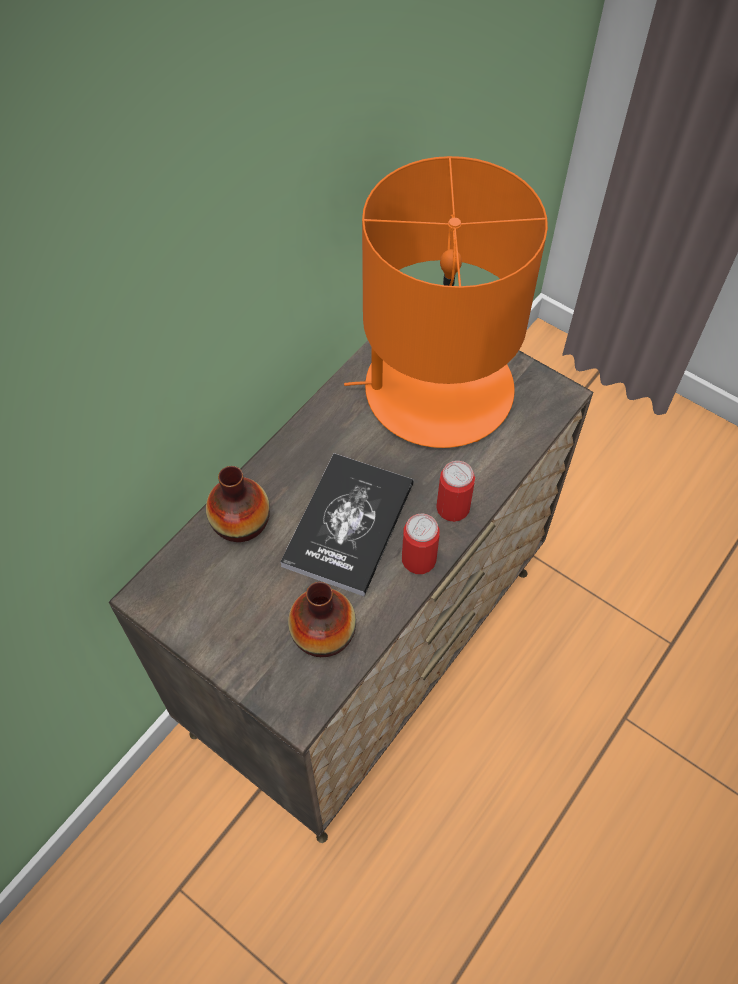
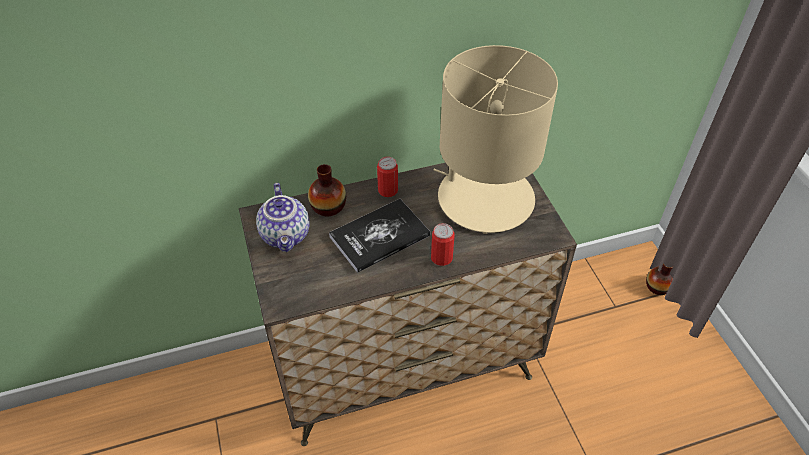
camera: 35 degrees right, 10 degrees down
vase [288,582,356,657] -> vase moved to [646,264,673,295]
orange table lamp [344,156,548,448] -> beige table lamp [434,45,558,234]
can [402,514,440,574] -> can moved to [377,157,398,197]
none -> teapot [256,183,310,252]

